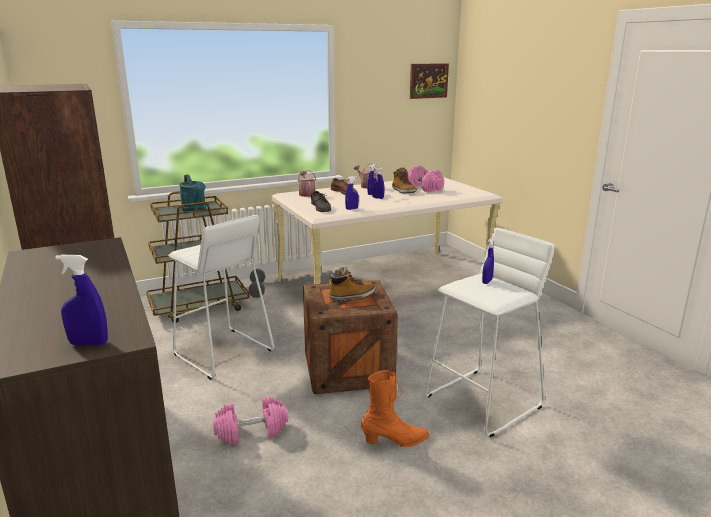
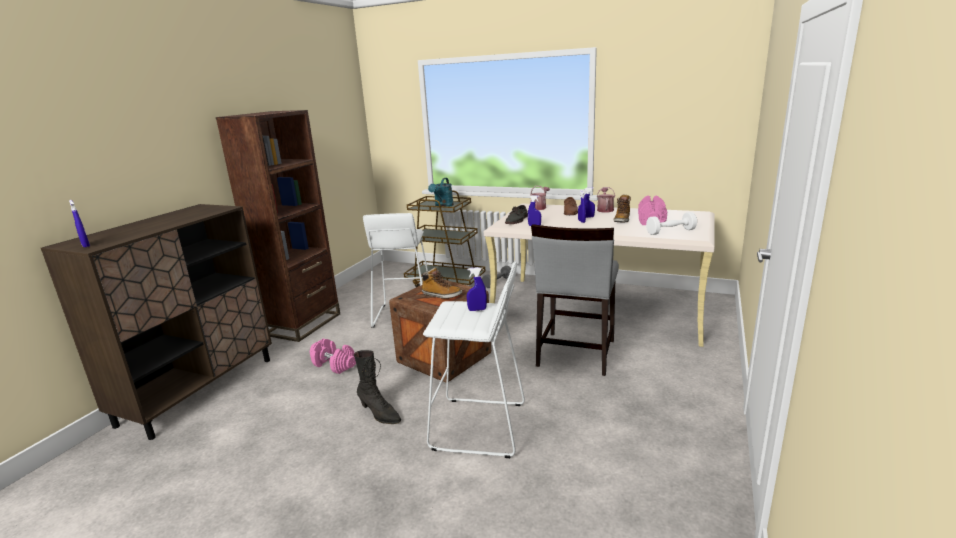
camera: 50 degrees right, 0 degrees up
orange boot [361,370,430,447] -> black boot [354,350,401,424]
picture [410,63,449,99] -> none
none -> grey chair [531,224,619,376]
none -> white dumbbell [646,212,697,235]

